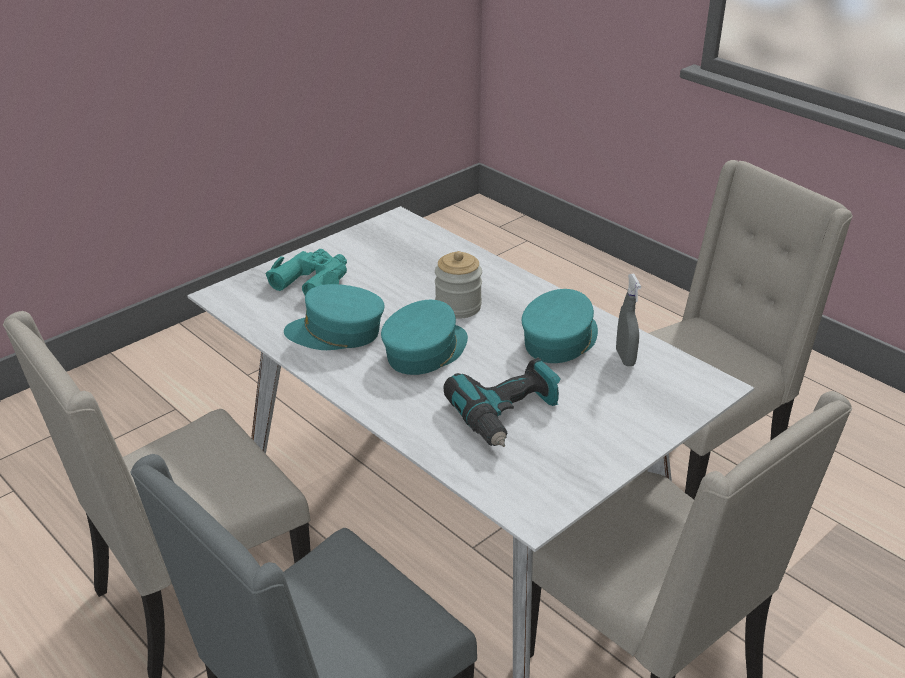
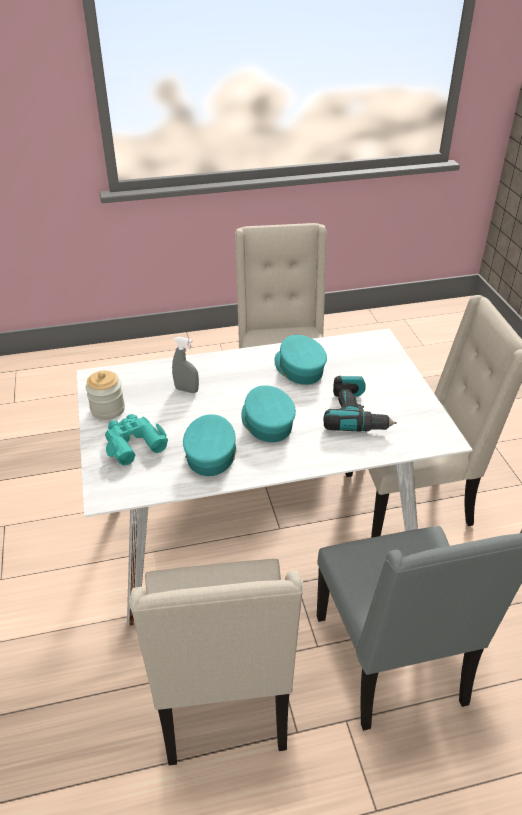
camera: 60 degrees left, 5 degrees up
turquoise cap [284,284,384,350] -> turquoise cap turned 150 degrees clockwise [183,414,236,476]
jar [435,251,482,319] -> jar moved to [86,370,125,420]
grey spray bottle [616,274,641,366] -> grey spray bottle moved to [172,337,199,393]

